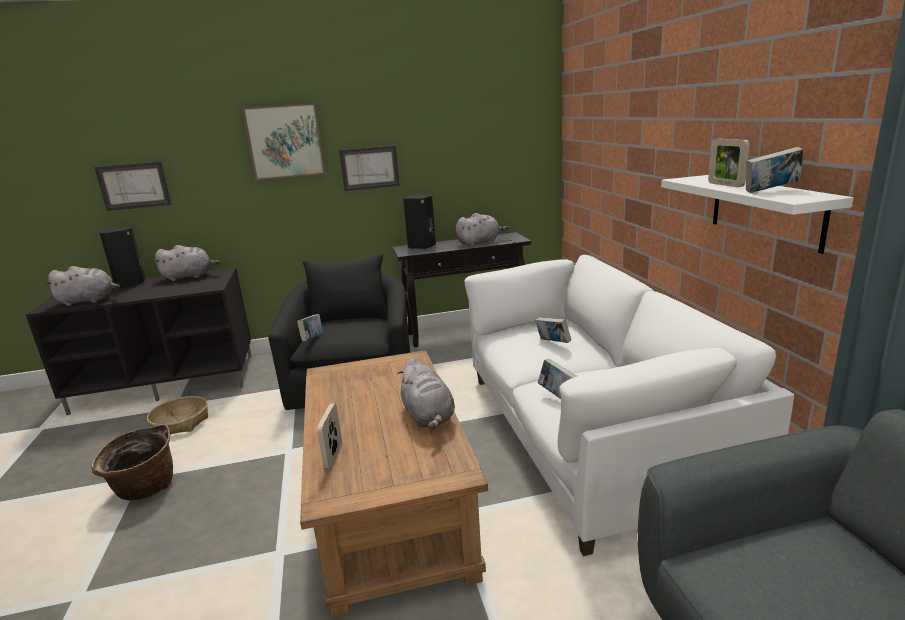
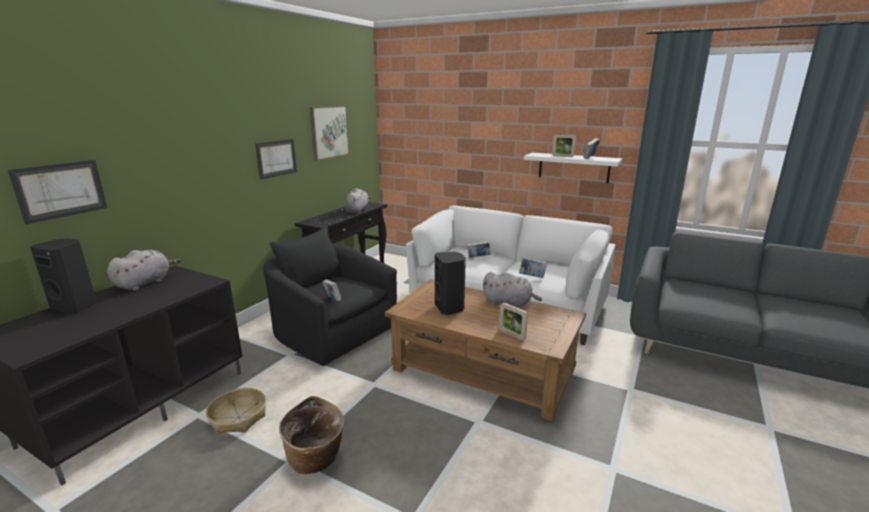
camera: 50 degrees left, 0 degrees up
grey plush toy [45,266,120,306] -> none
picture [242,103,325,180] -> picture moved to [309,105,349,161]
black speaker [403,194,436,249] -> black speaker moved to [435,252,466,315]

